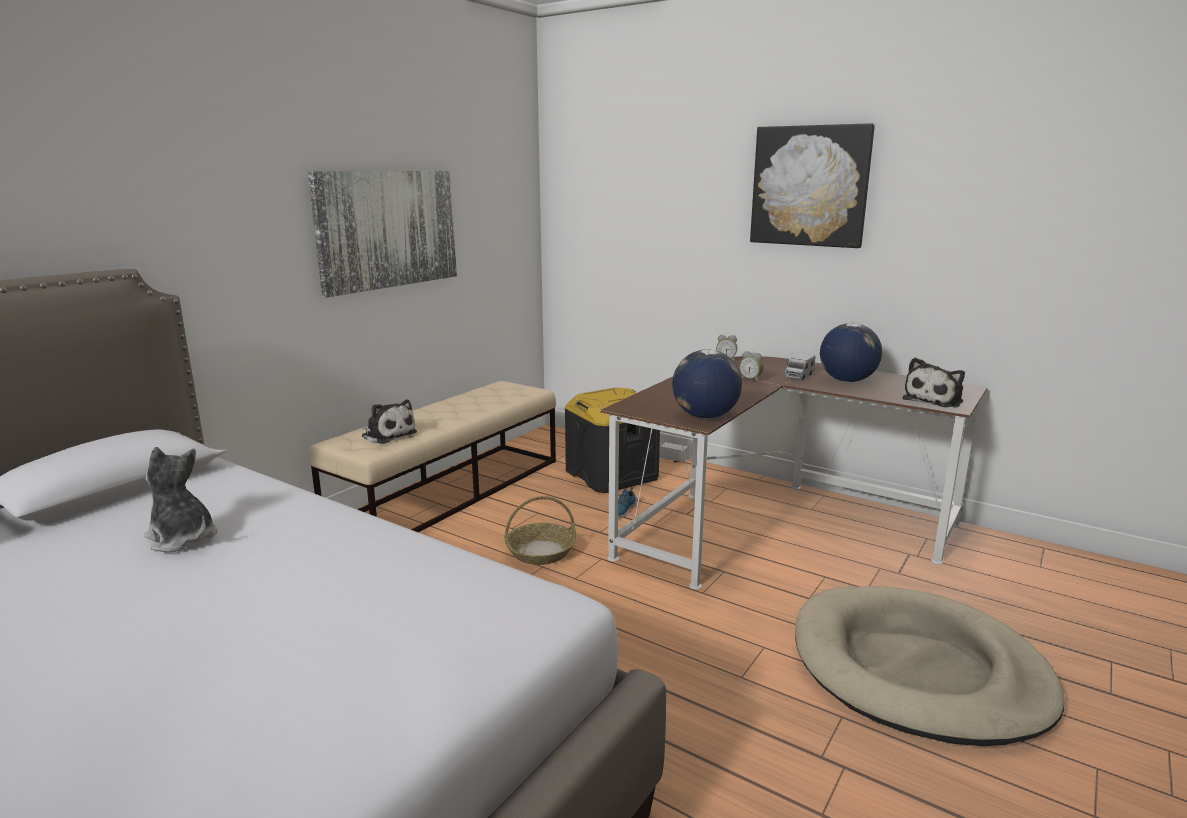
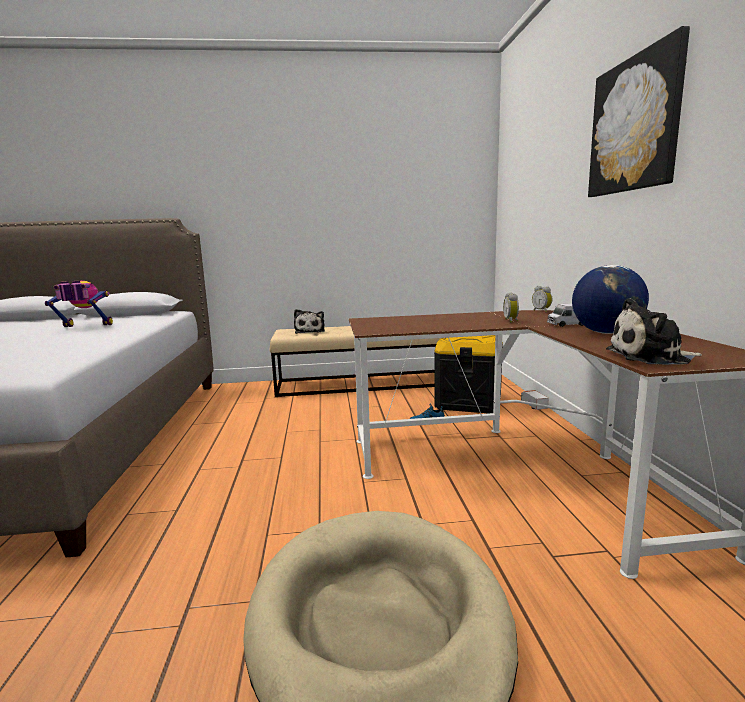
camera: 50 degrees right, 5 degrees down
plush toy [144,447,218,552] -> toy robot [45,281,113,327]
picture [308,171,457,298] -> none
basket [505,496,576,565] -> none
globe [672,349,742,419] -> none

